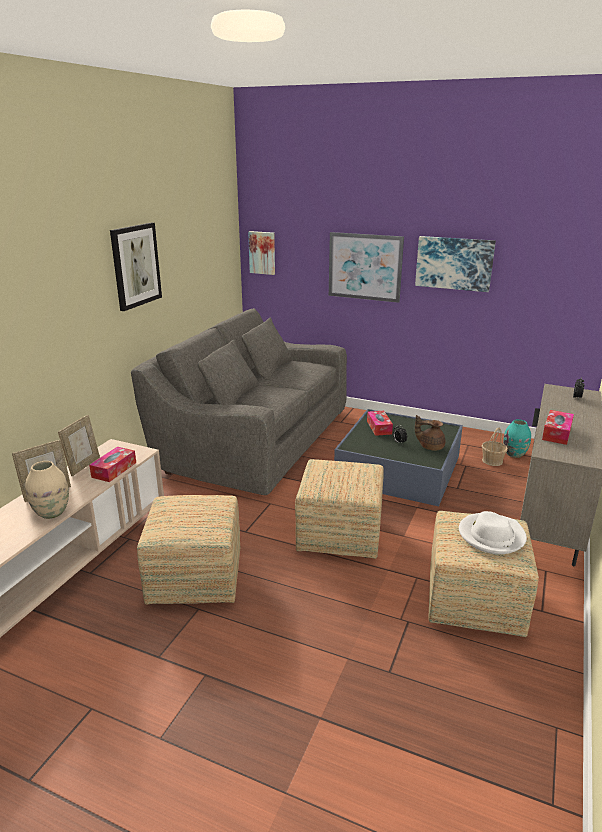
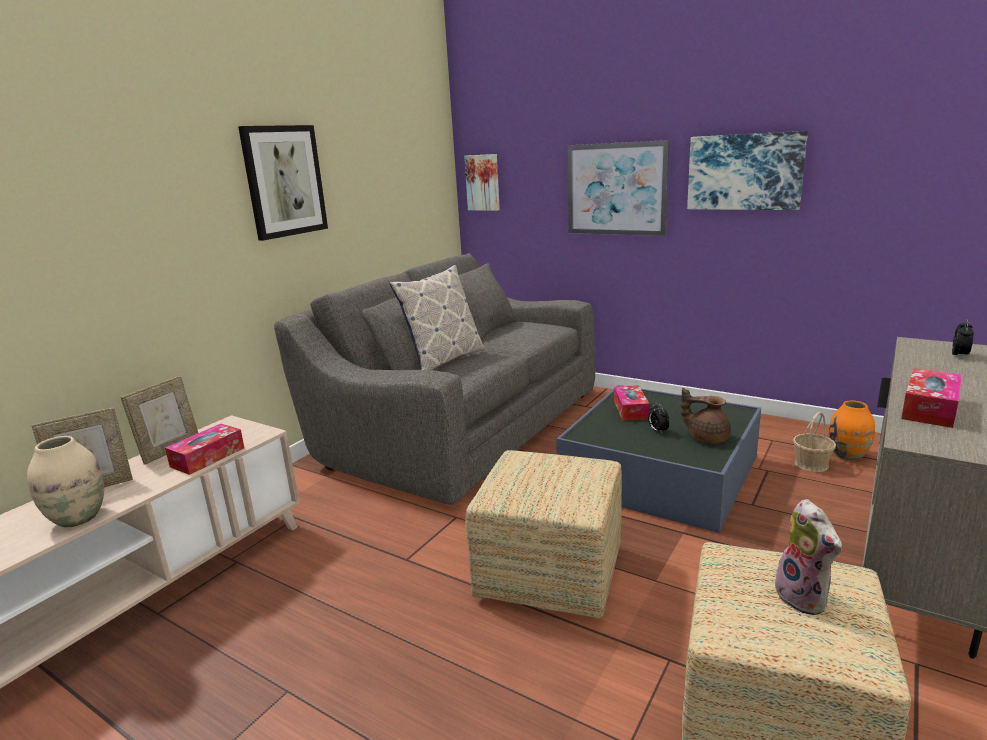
camera: 10 degrees right, 5 degrees down
ottoman [137,495,240,604] -> none
white hat [459,511,527,554] -> plush toy [772,499,842,615]
turquoise vase [503,419,531,458] -> orange vase [829,401,875,461]
none -> pillow [390,265,485,371]

